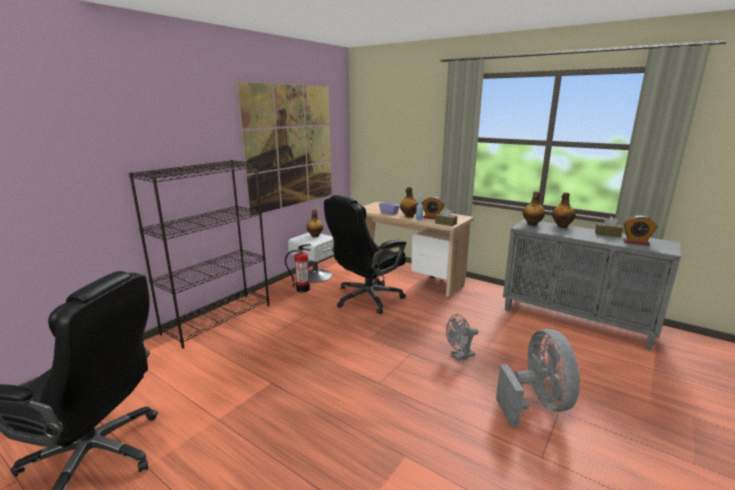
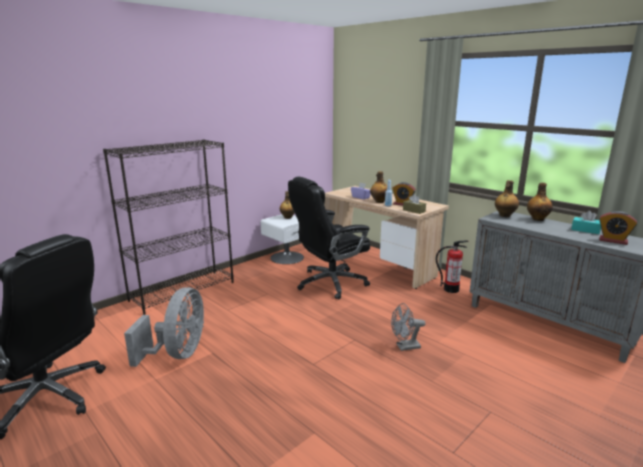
camera: 10 degrees right, 0 degrees up
picture [237,82,332,216] -> none
fire extinguisher [285,244,311,292] -> fire extinguisher moved to [435,240,469,293]
grey fan [496,329,580,427] -> grey fan moved to [124,287,204,367]
brown tissue box [595,216,623,237] -> turquoise tissue box [571,211,601,234]

